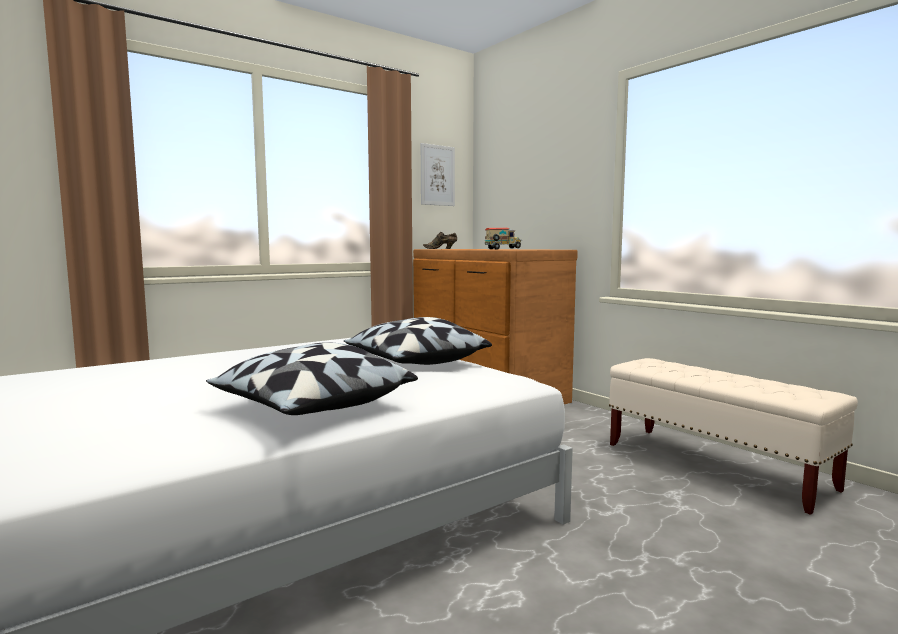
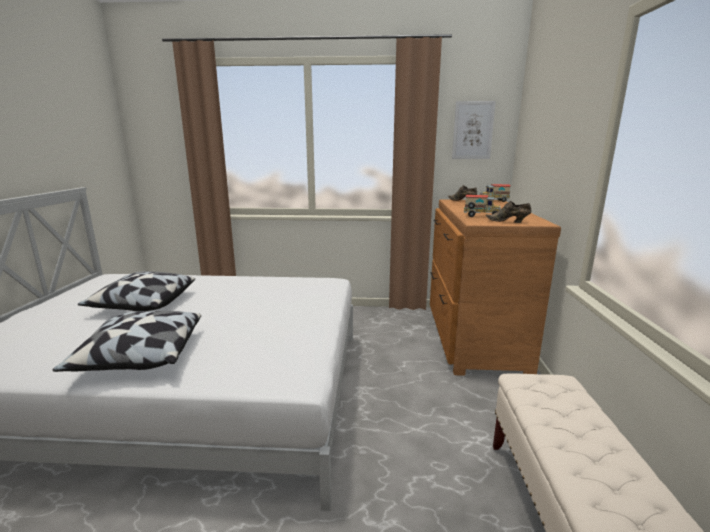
camera: 40 degrees right, 10 degrees up
pillow [344,317,492,365] -> pillow moved to [78,271,195,312]
none -> toy truck [479,184,511,202]
none -> brown shoe [485,201,531,223]

